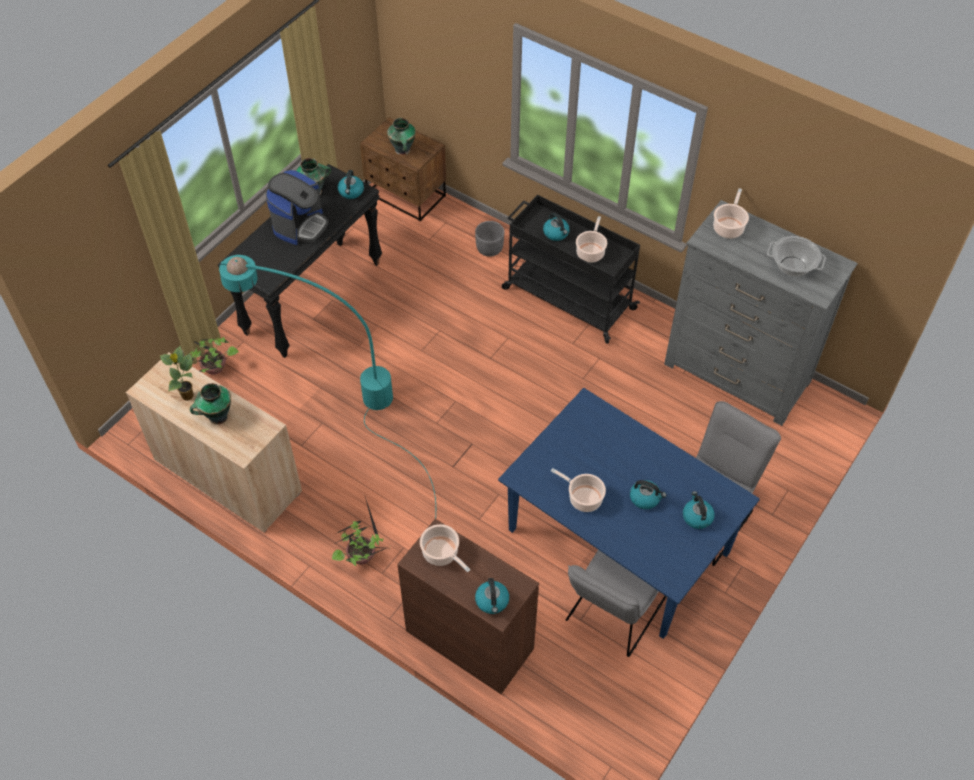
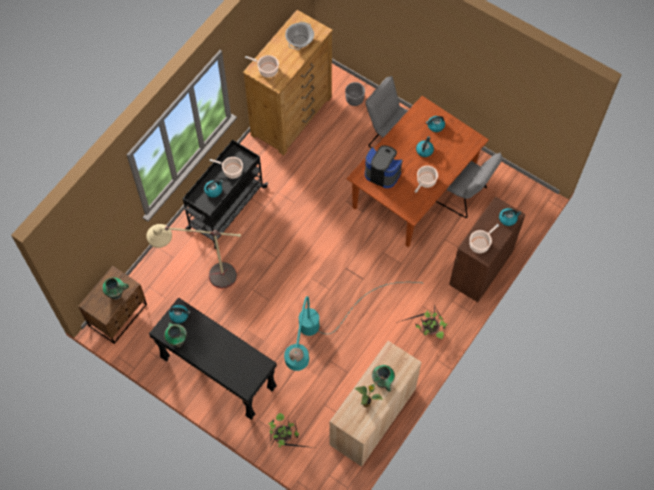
camera: 90 degrees left, 10 degrees up
coffee machine [266,170,329,245] -> coffee machine moved to [365,145,403,188]
grey planter [475,221,504,257] -> grey planter moved to [345,82,365,106]
blue dining table [498,388,760,639] -> brown dining table [347,96,489,247]
grey dresser [664,200,858,426] -> brown dresser [243,10,333,156]
none -> beige floor lamp [146,224,241,288]

